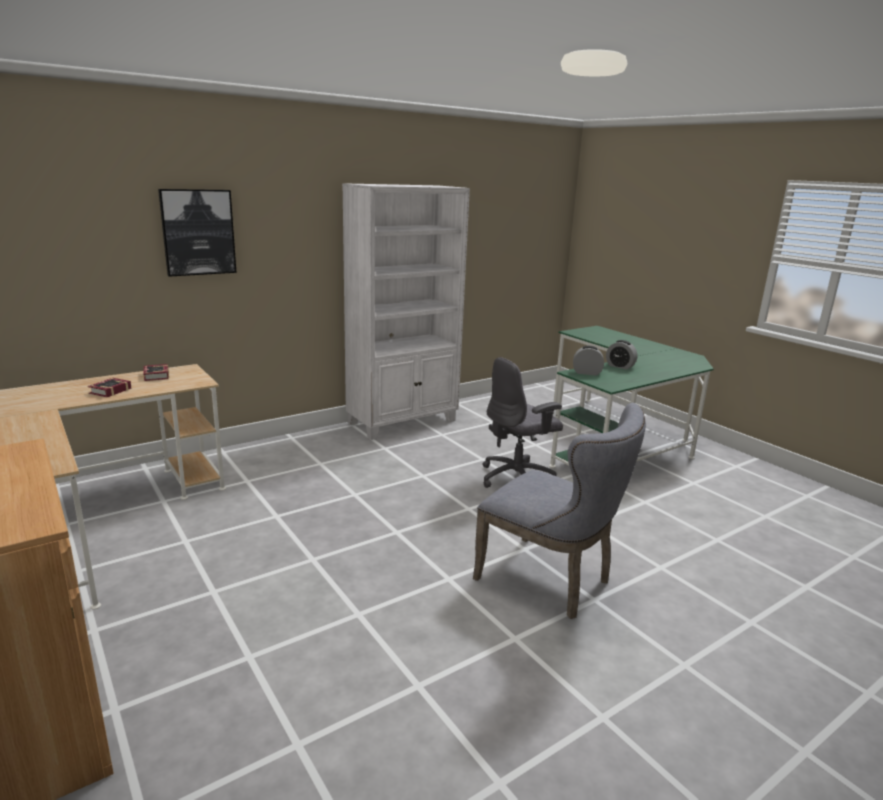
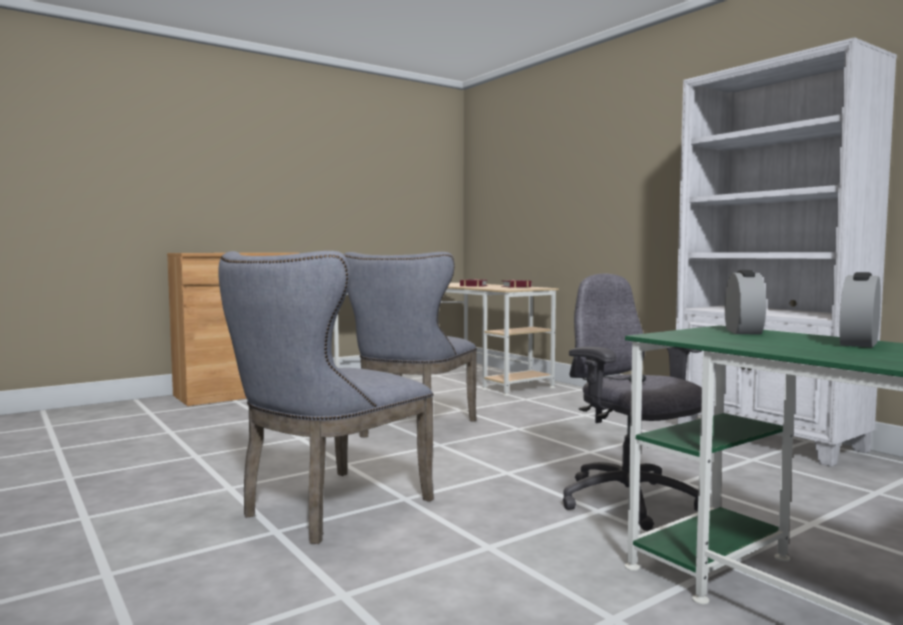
camera: 90 degrees right, 15 degrees down
picture [158,189,236,277] -> none
none -> grey chair [344,252,477,438]

